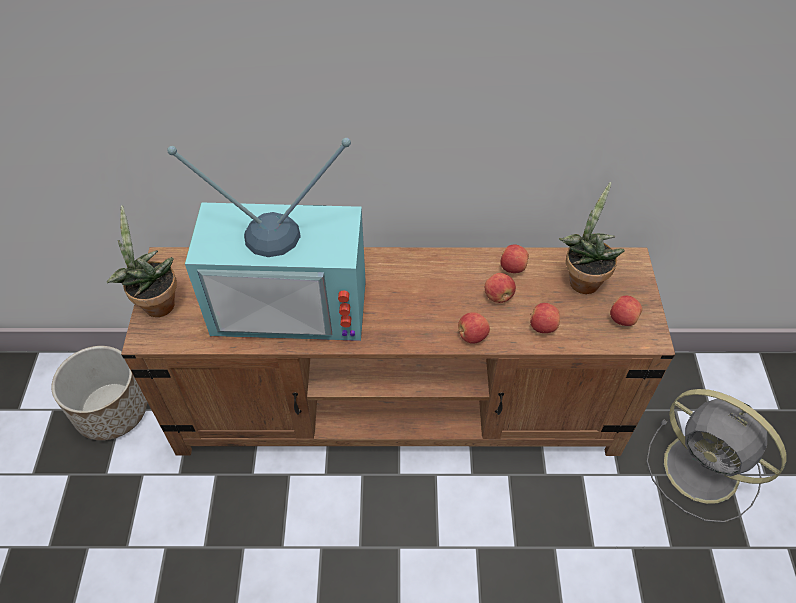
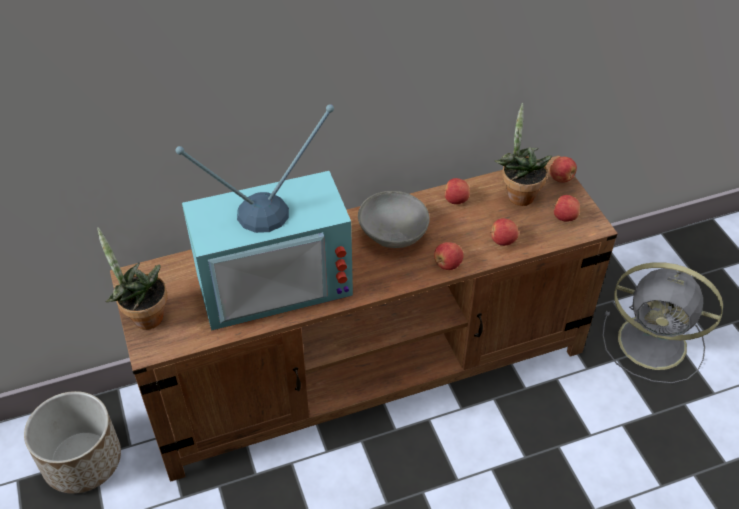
camera: 20 degrees left, 5 degrees down
apple [485,273,516,303] -> apple moved to [549,157,577,183]
none -> grey bowl [358,191,430,248]

